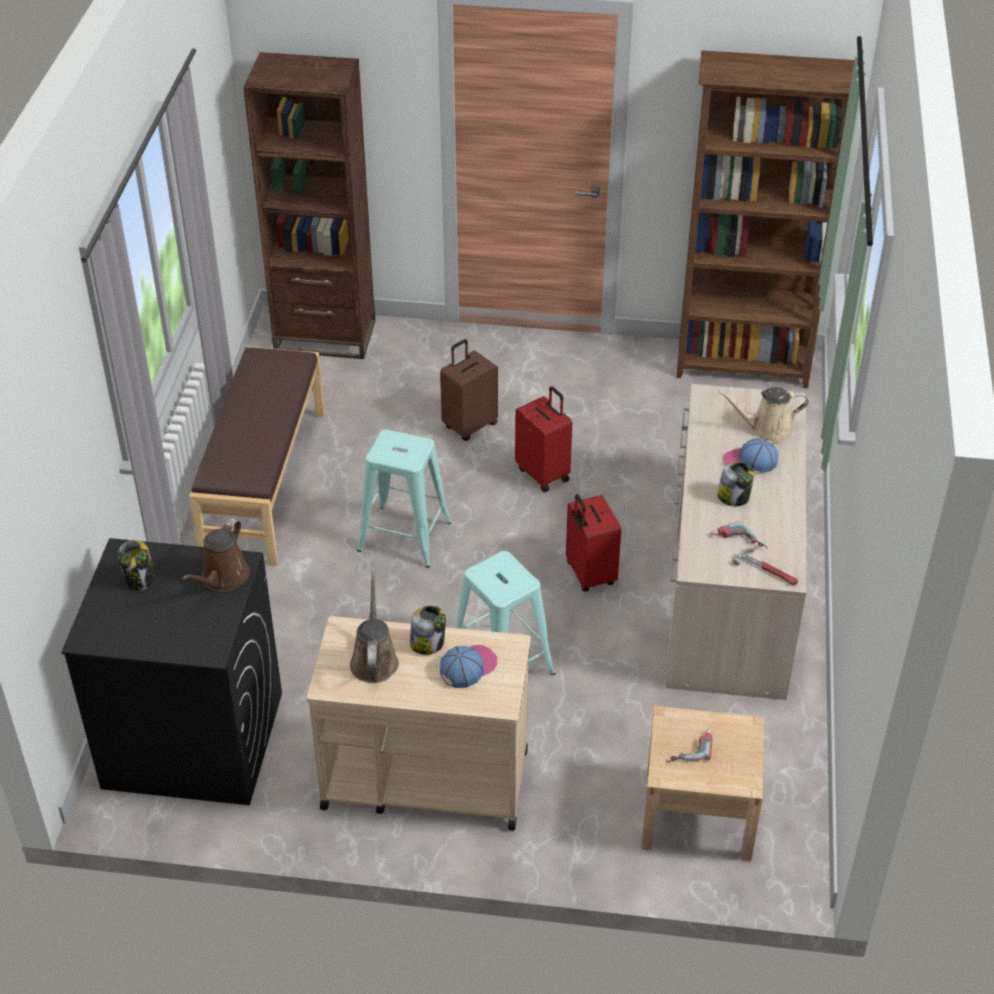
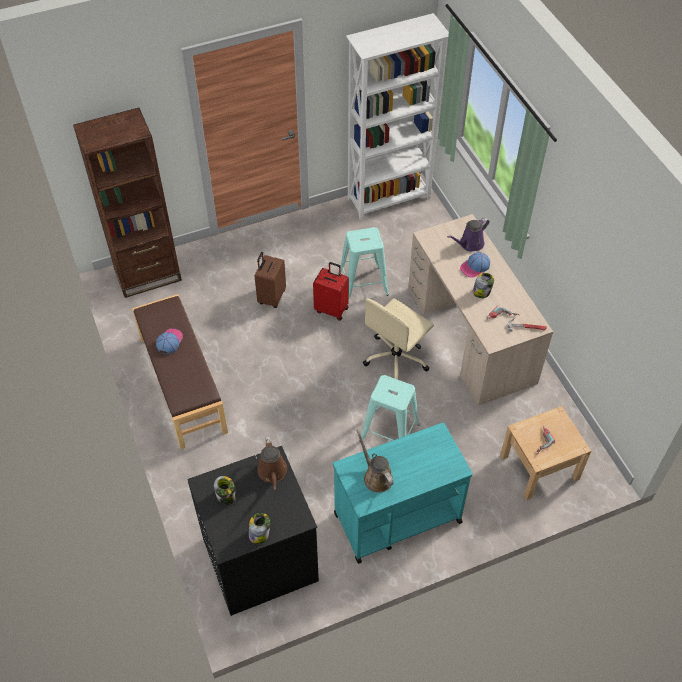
camera: 30 degrees left, 10 degrees up
beige cart [307,616,531,831] -> turquoise cart [333,423,473,564]
turquoise stool [357,429,451,568] -> turquoise stool moved to [338,227,389,298]
jar [410,606,446,655] -> jar moved to [249,513,270,544]
cap [440,645,497,688] -> cap moved to [156,329,183,354]
red suitcase [566,494,621,592] -> beige office chair [363,298,434,380]
brown bookcase [676,50,855,389] -> white bookcase [346,13,449,220]
beige watering can [718,387,809,443] -> purple watering can [447,218,490,251]

